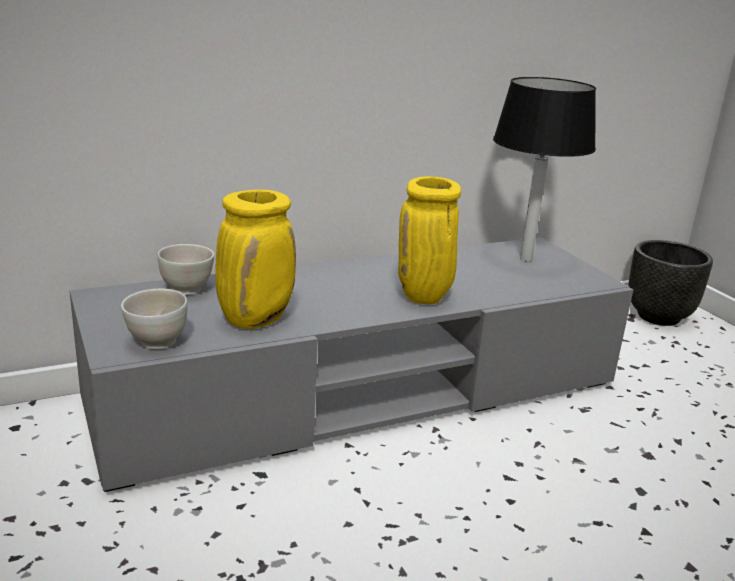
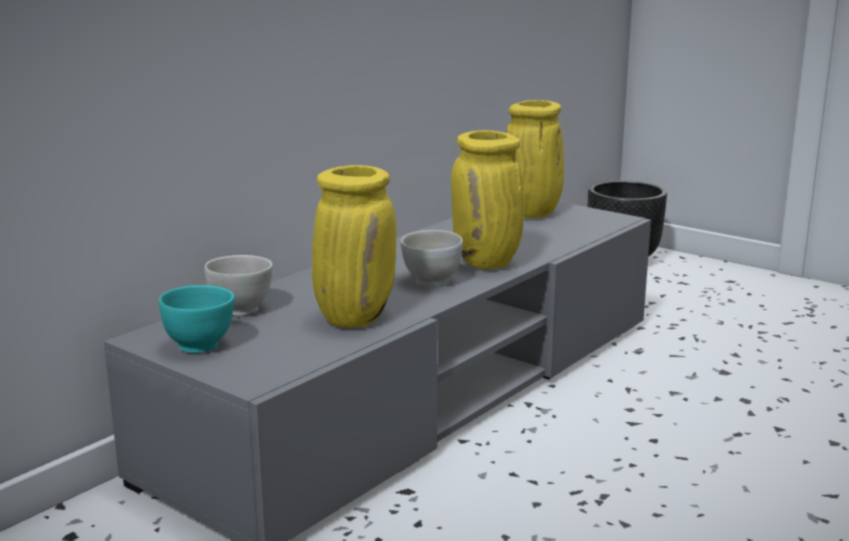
camera: 25 degrees left, 5 degrees down
white bowl [121,289,187,350] -> white bowl moved to [401,230,463,287]
black table lamp [493,77,596,262] -> yellow vase [505,100,564,218]
none -> turquoise bowl [159,285,234,353]

